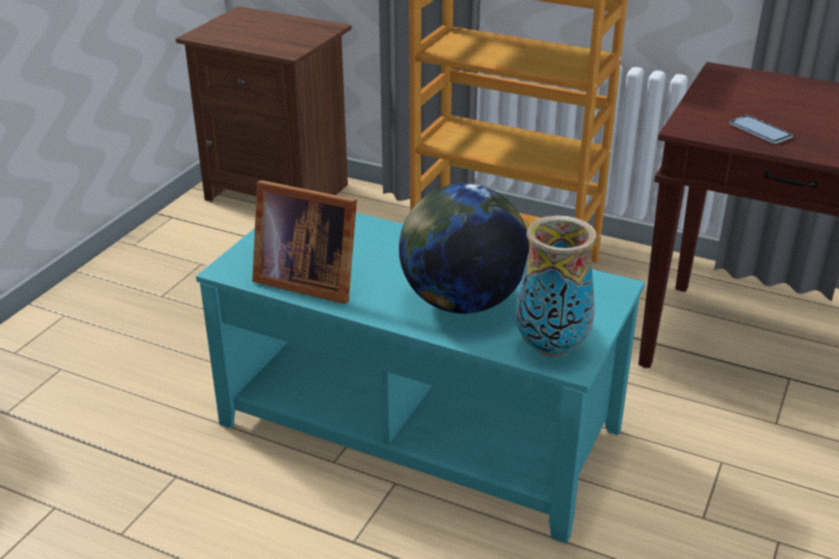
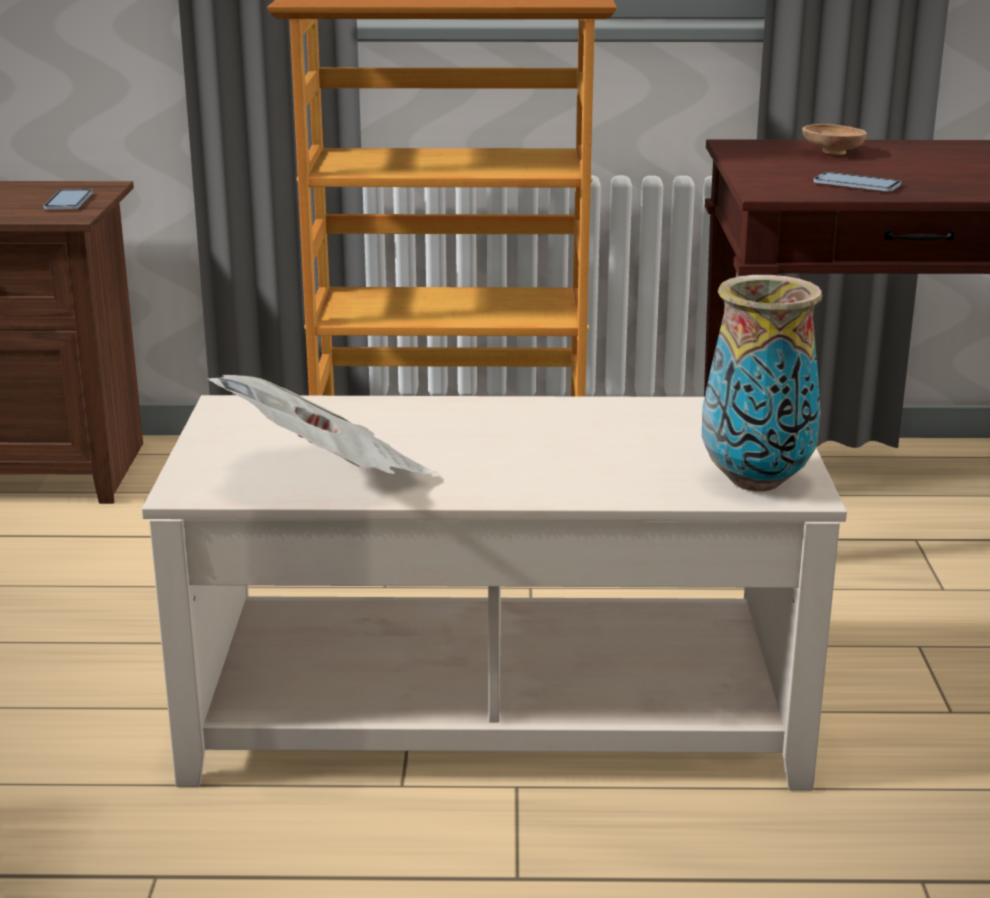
camera: 25 degrees left, 10 degrees down
turquoise coffee table [196,213,645,544] -> beige coffee table [142,395,847,790]
picture frame [252,180,357,304] -> newspaper [208,375,438,475]
globe [399,183,529,314] -> none
none -> phone [43,189,92,210]
none -> brown bowl [802,124,867,155]

